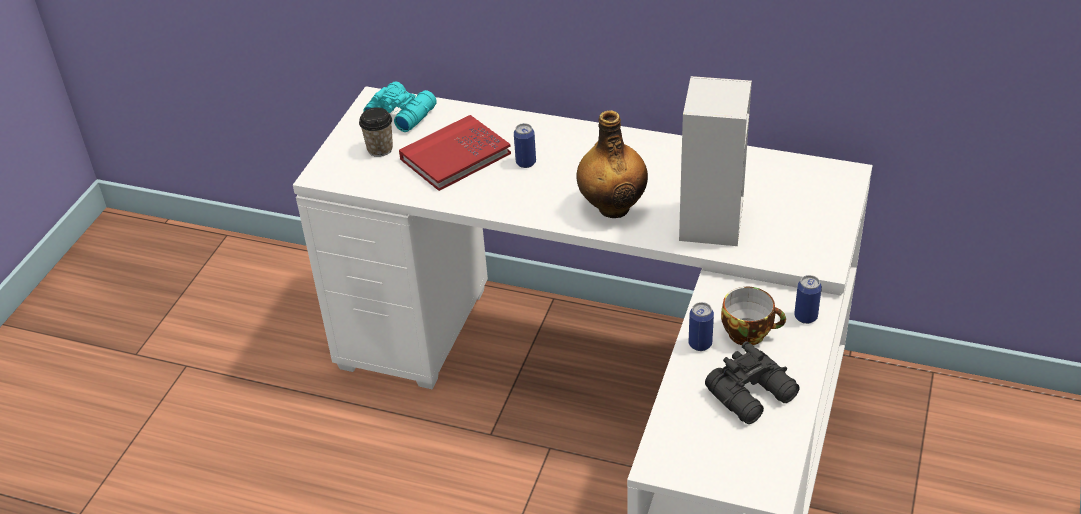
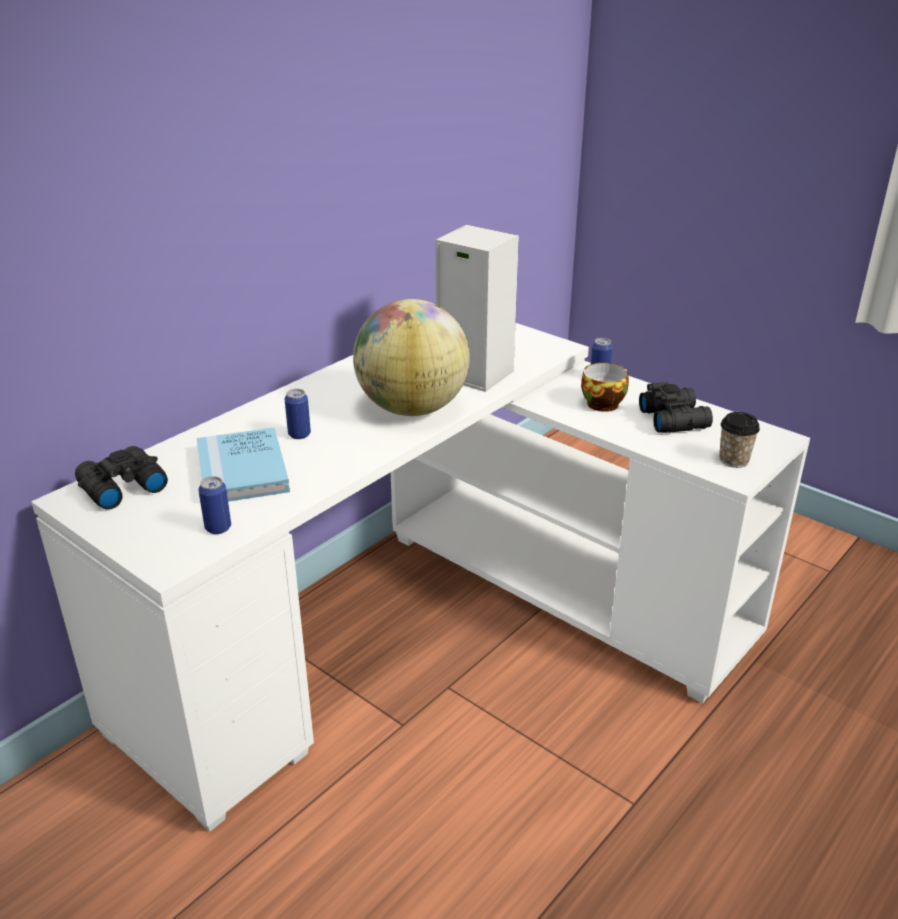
camera: 70 degrees left, 10 degrees down
cup [359,107,393,157] -> cup moved to [719,412,760,468]
turquoise binoculars [363,82,437,132] -> black binoculars [75,446,168,510]
red book [399,115,511,191] -> blue book [196,427,290,502]
bottle [576,110,648,218] -> globe [353,299,470,416]
can [689,302,714,351] -> can moved to [198,476,231,534]

